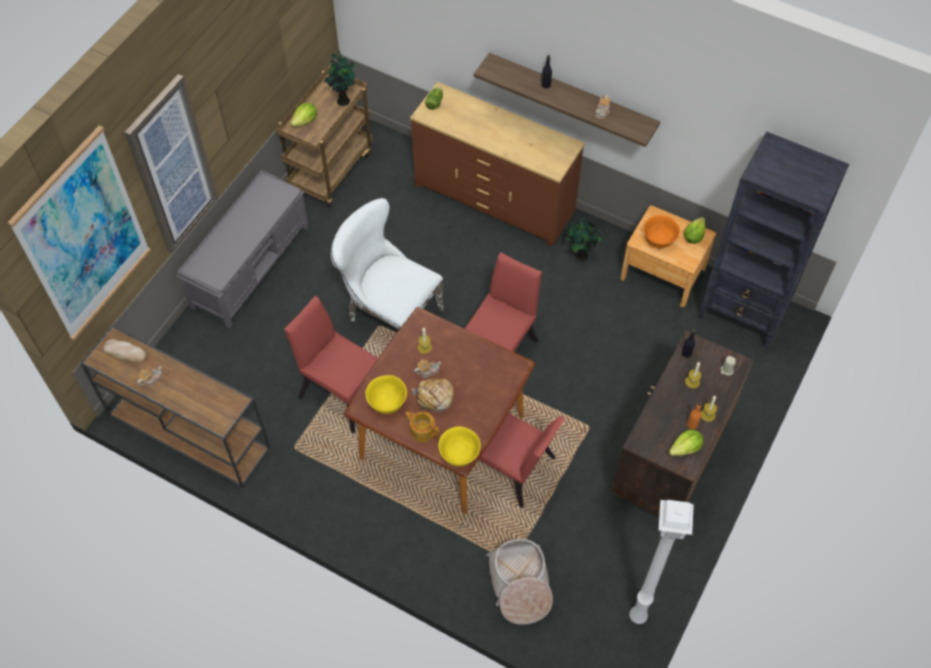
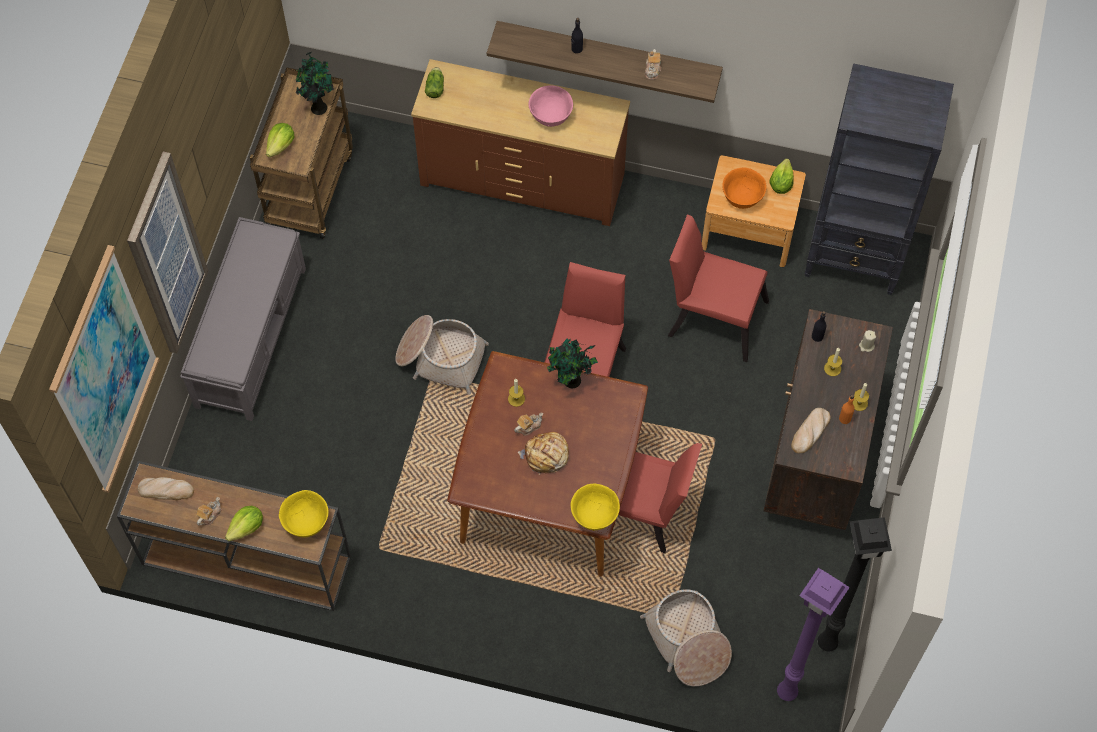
camera: 15 degrees left, 5 degrees up
red chair [284,296,378,434] -> red chair moved to [668,214,769,362]
white chair [331,198,444,330] -> basket [395,315,489,395]
yellow bowl [366,375,407,414] -> yellow bowl moved to [279,490,328,537]
teapot [404,411,439,442] -> none
potted plant [565,217,603,261] -> potted plant moved to [547,338,598,388]
white floor lamp [629,500,694,624] -> black floor lamp [818,517,892,652]
lettuce [669,429,703,456] -> lettuce moved to [225,506,263,541]
none -> pink bowl [528,85,573,127]
none -> purple floor lamp [777,568,850,701]
none -> bread [791,408,831,453]

